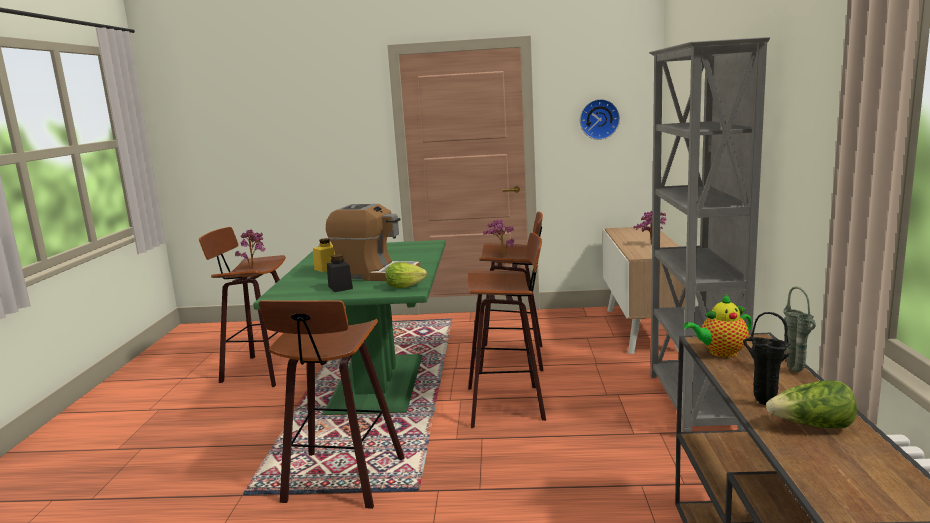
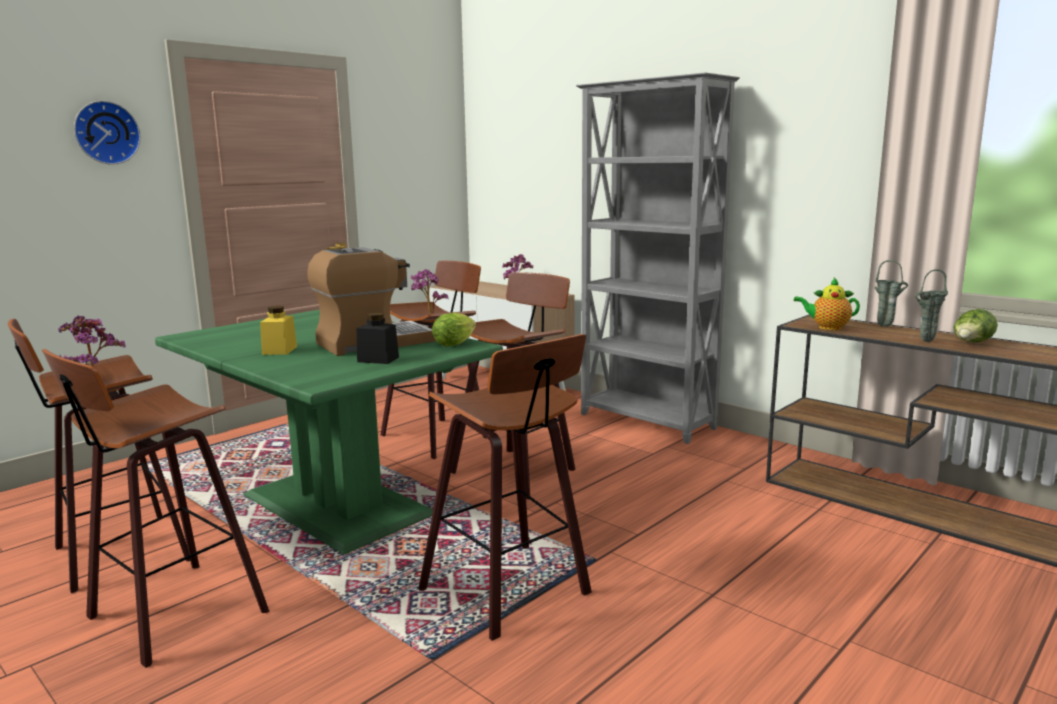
camera: 50 degrees left, 0 degrees up
wall clock [580,99,620,140] -> wall clock moved to [74,101,141,165]
teapot [683,294,752,357] -> teapot turned 75 degrees clockwise [793,278,860,330]
black vase [743,312,790,405] -> green vase [915,269,948,342]
none -> stool [42,349,269,668]

